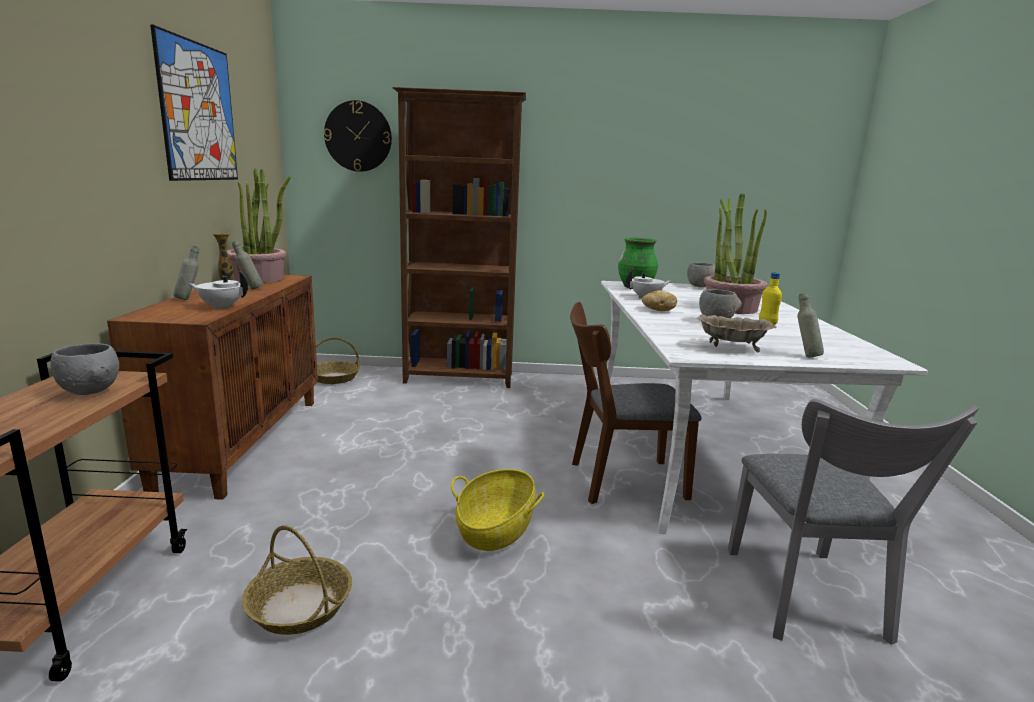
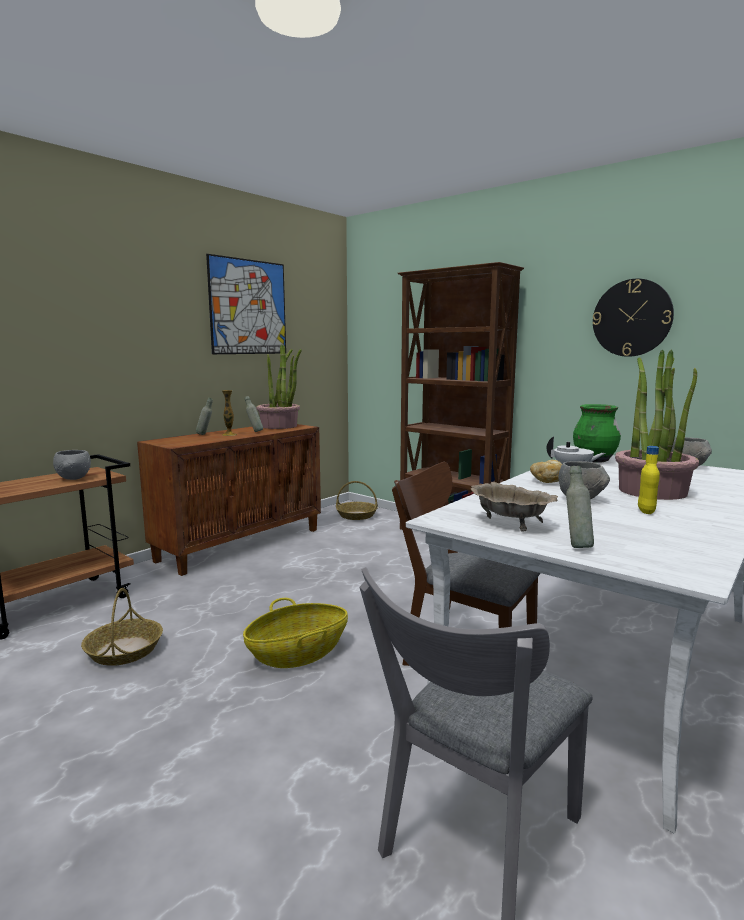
camera: 40 degrees right, 5 degrees down
white teapot [189,272,248,309] -> none
wall clock [324,100,392,172] -> wall clock moved to [592,278,674,357]

